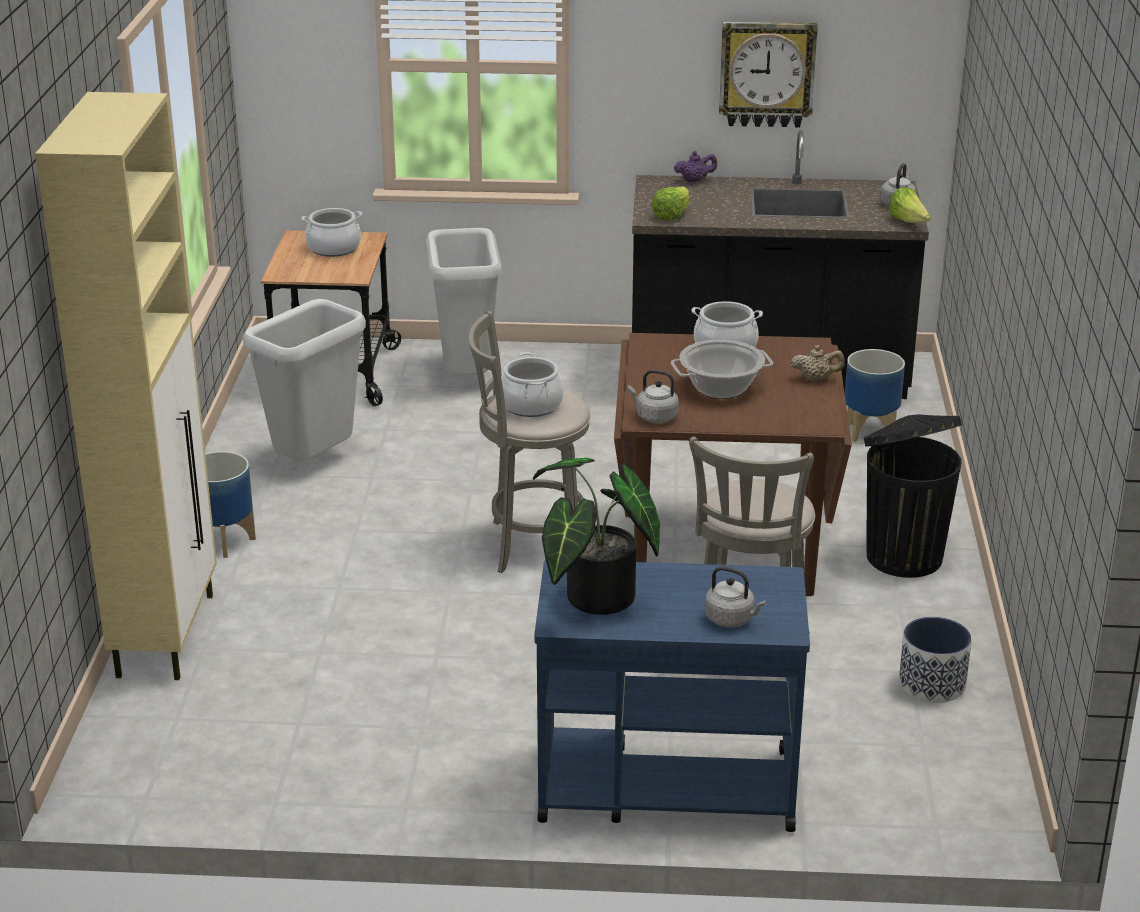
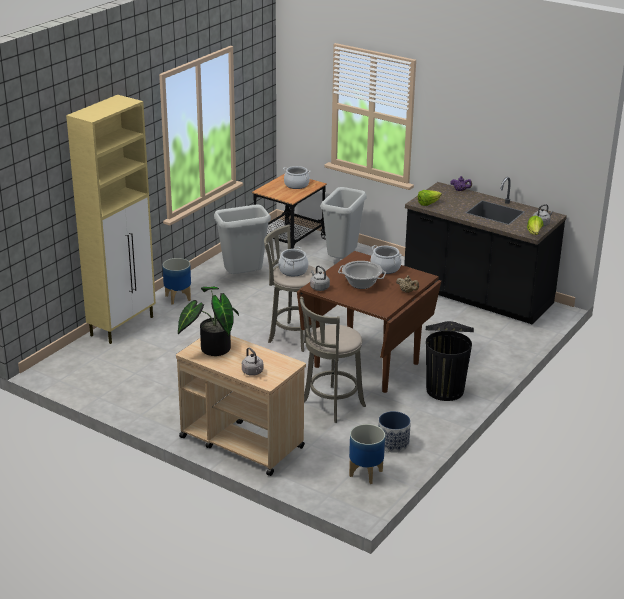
camera: 30 degrees right, 0 degrees up
blue cart [534,560,810,832] -> beige cart [176,335,306,476]
wall clock [719,21,818,127] -> none
planter [845,349,905,442] -> planter moved to [349,424,385,484]

